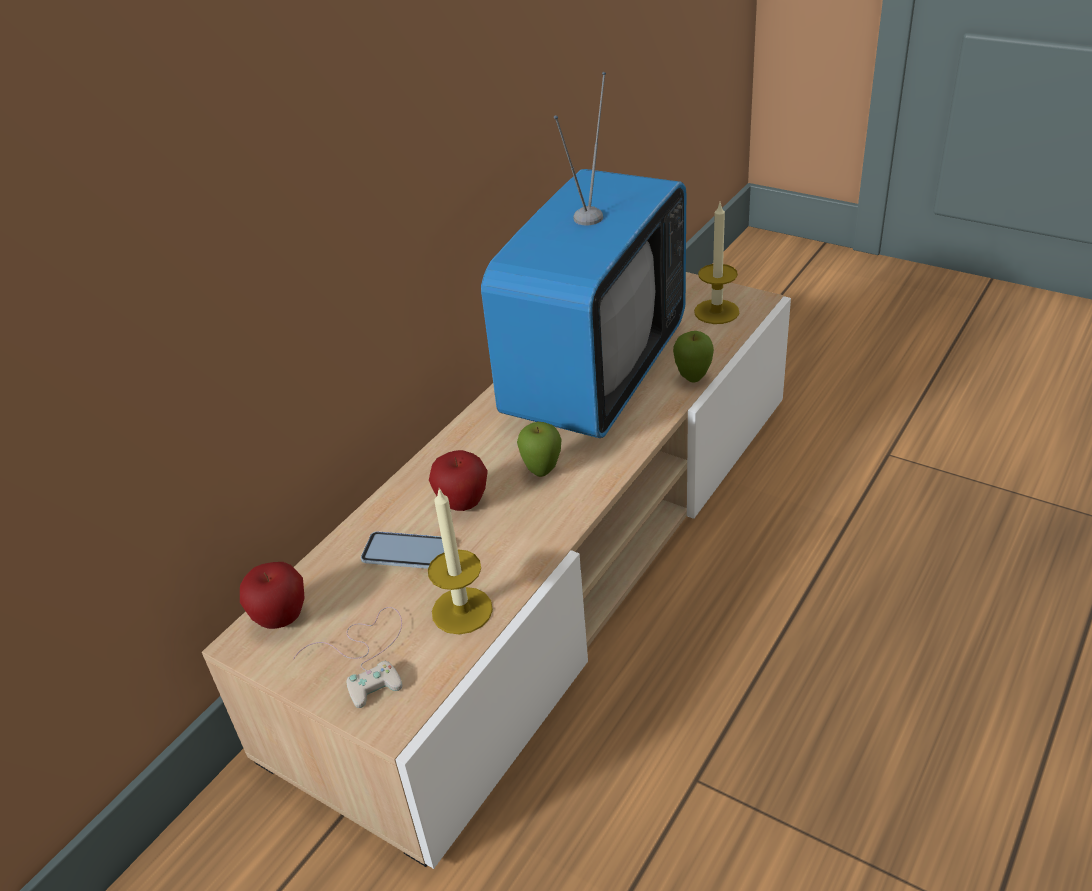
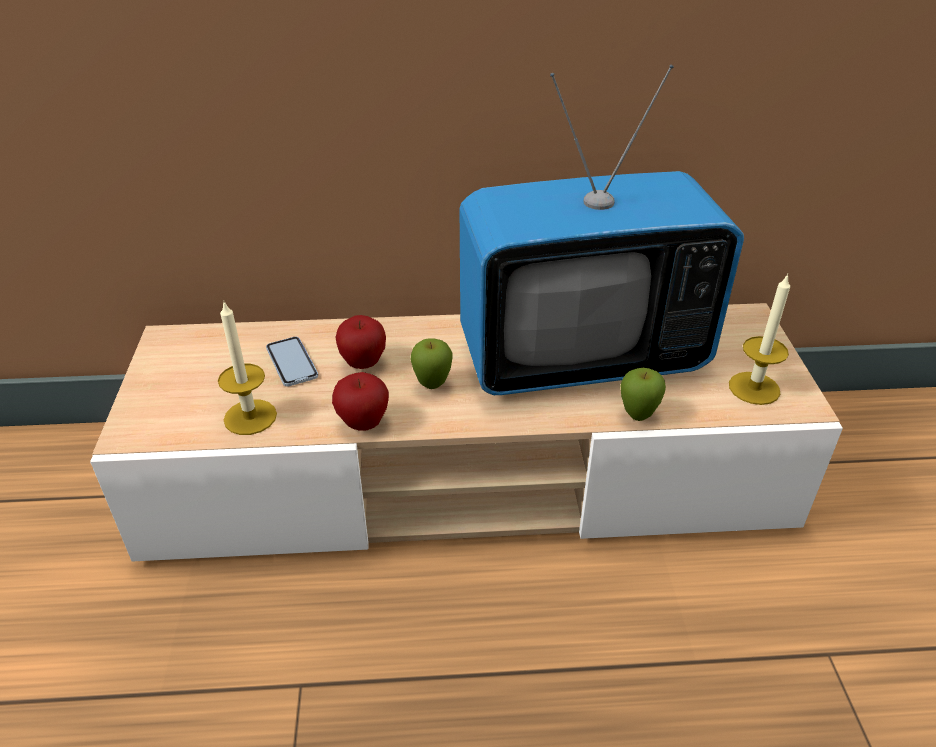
camera: 50 degrees right, 0 degrees up
apple [240,562,305,629] -> apple moved to [332,372,389,431]
white game controller [293,607,403,708] -> none

